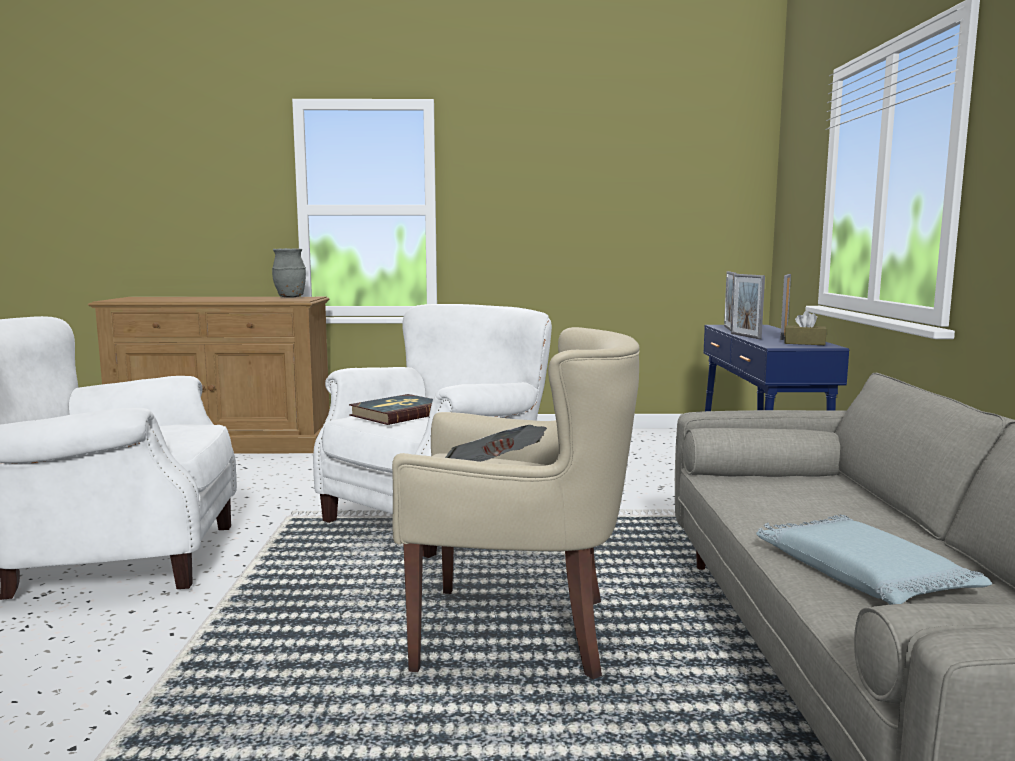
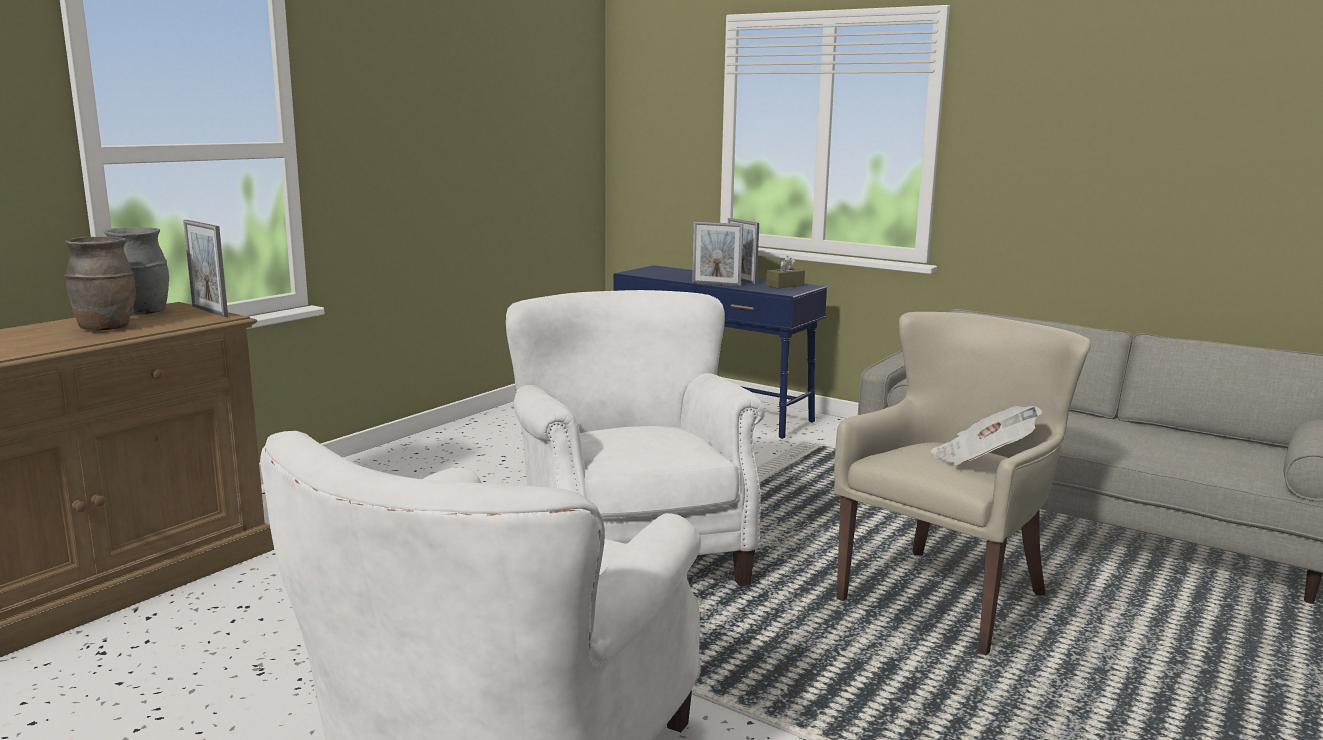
camera: 55 degrees left, 5 degrees up
book [349,394,433,425] -> none
picture frame [724,271,736,331] -> picture frame moved to [183,220,228,317]
blue pillow [756,514,992,605] -> none
none -> brown vase [64,237,136,331]

